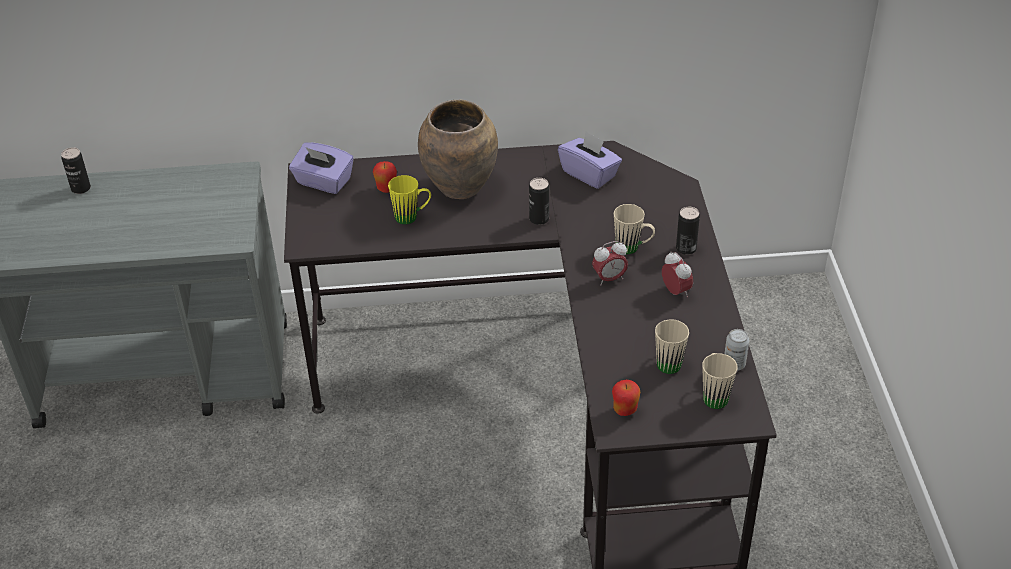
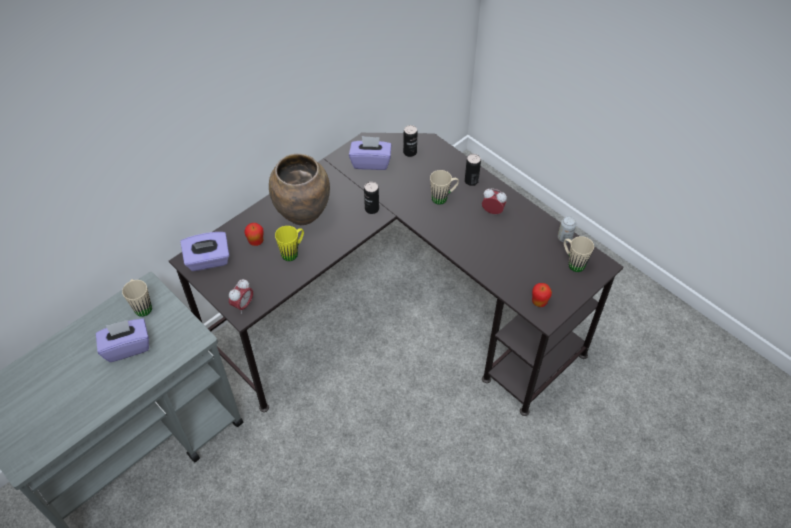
camera: 40 degrees left, 10 degrees up
can [61,147,91,194] -> can moved to [403,125,417,157]
alarm clock [592,241,628,285] -> alarm clock moved to [229,279,253,314]
beige mug [655,319,689,374] -> beige mug moved to [122,279,152,317]
none -> purple tissue box [96,318,149,362]

